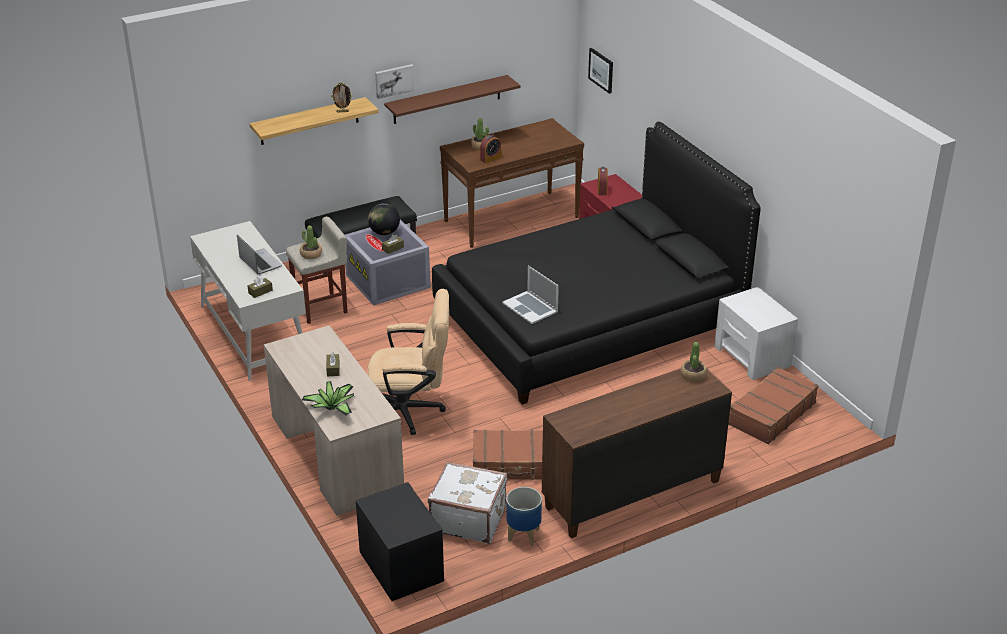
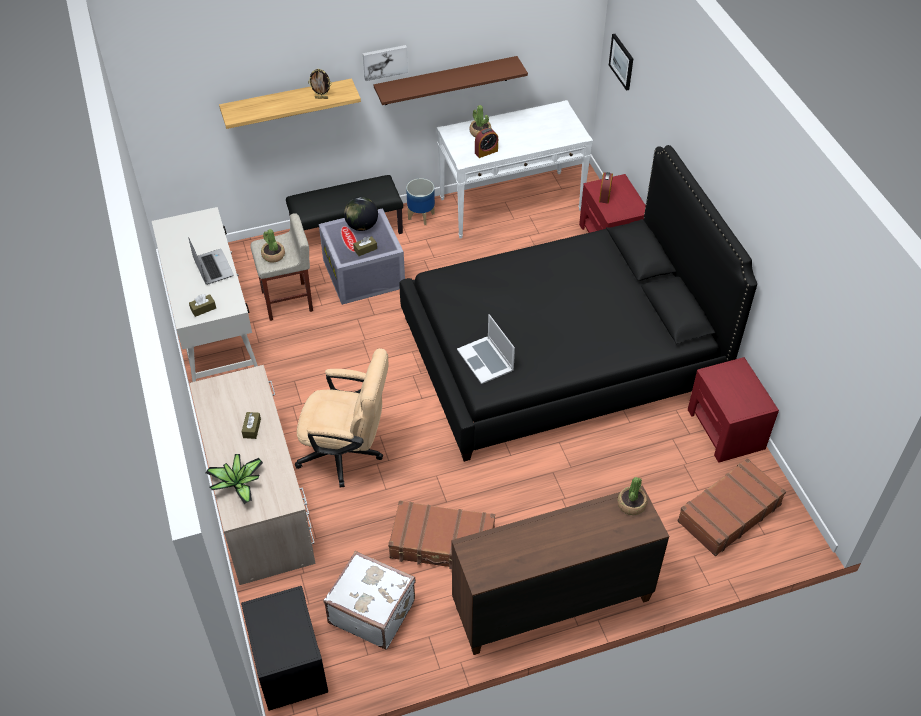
camera: 10 degrees right, 15 degrees up
brown console table [440,118,584,248] -> white console table [437,100,593,238]
planter [506,487,542,546] -> planter moved to [406,178,435,225]
white nightstand [714,287,798,380] -> red nightstand [688,357,779,462]

